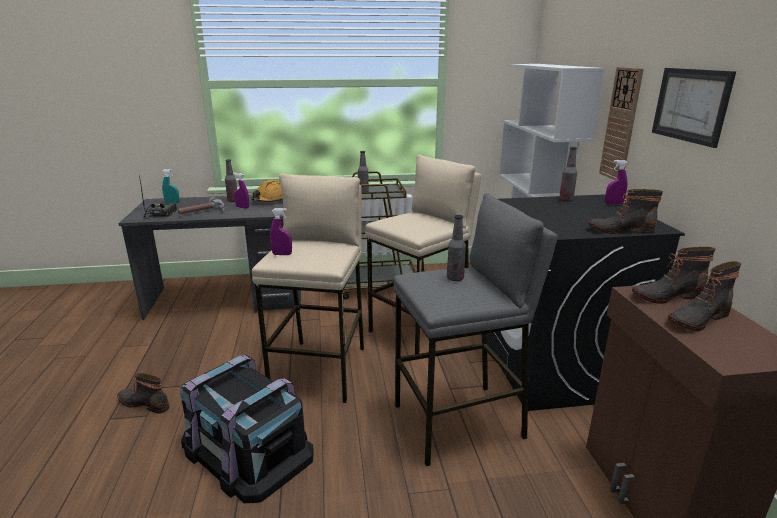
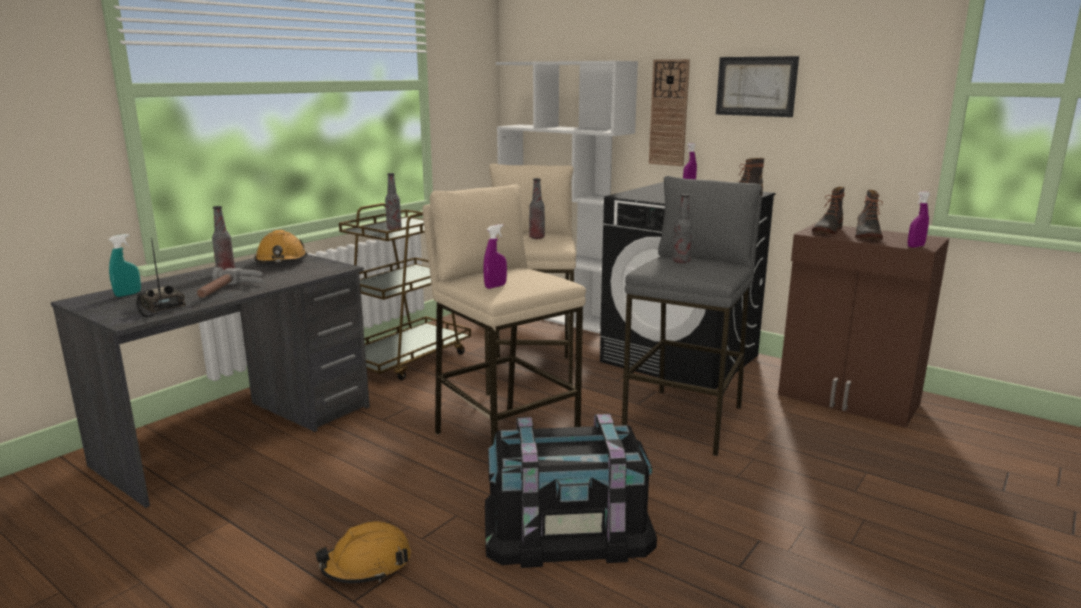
camera: 45 degrees left, 5 degrees down
boot [117,373,169,414] -> orange hard hat [315,521,411,583]
purple spray bottle [233,173,249,208] -> purple spray bottle moved to [908,191,930,248]
bottle [559,147,577,202] -> bottle moved to [529,178,545,239]

